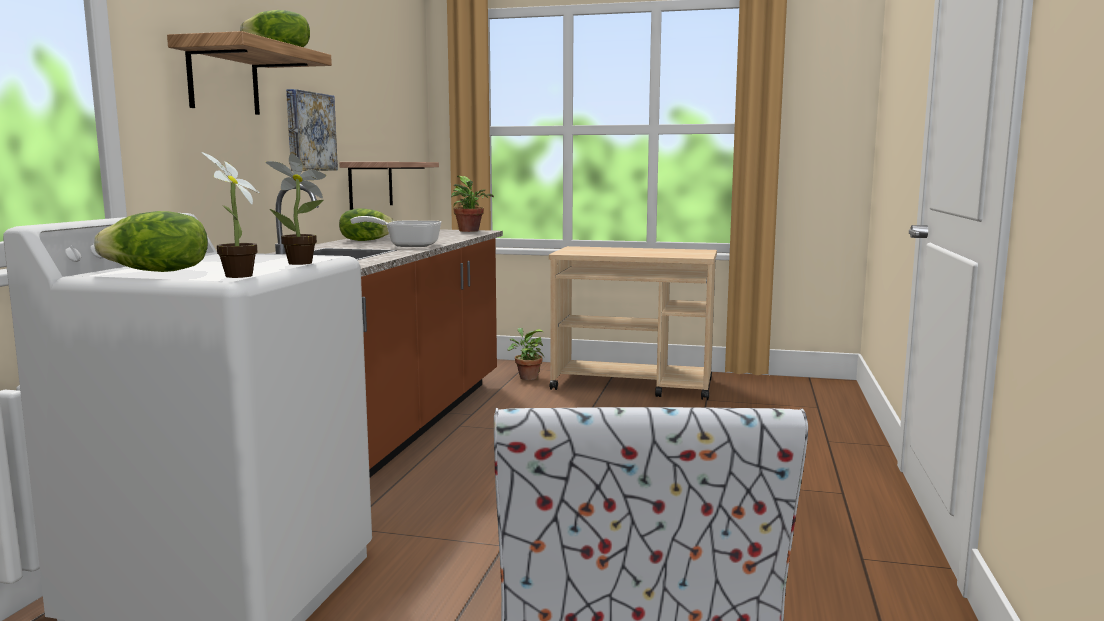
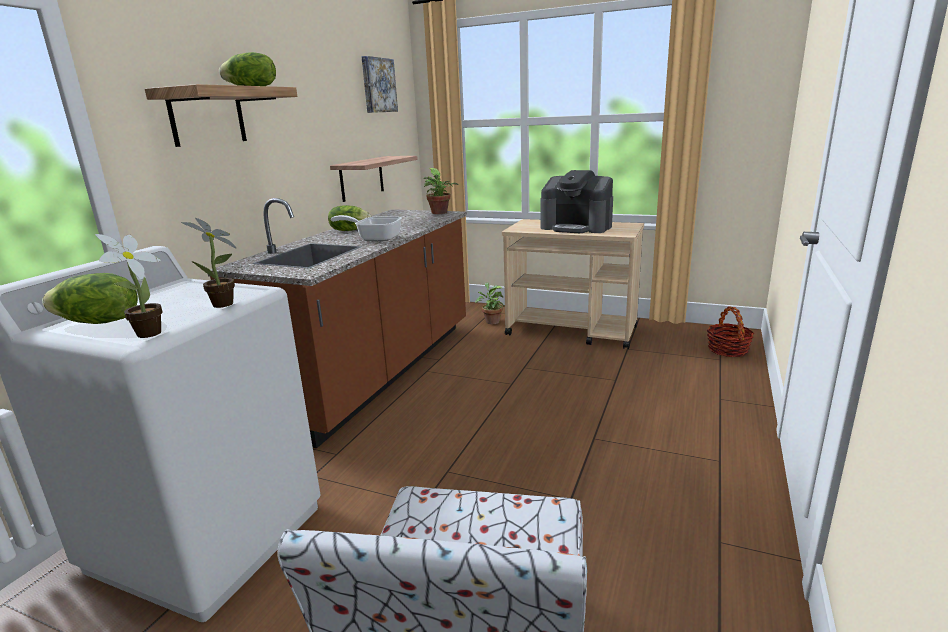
camera: 10 degrees right, 10 degrees up
picture [286,89,338,171] -> picture moved to [361,56,398,113]
none -> coffee machine [541,170,613,233]
none -> basket [707,306,754,357]

